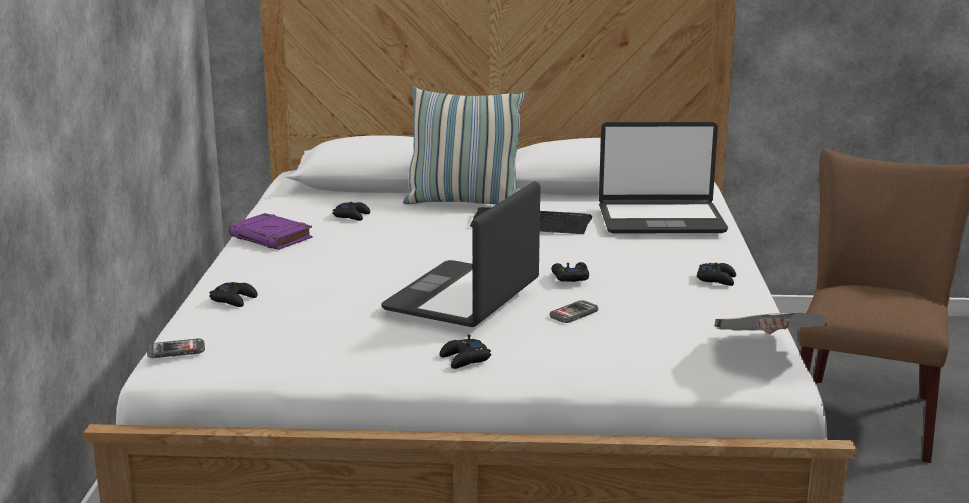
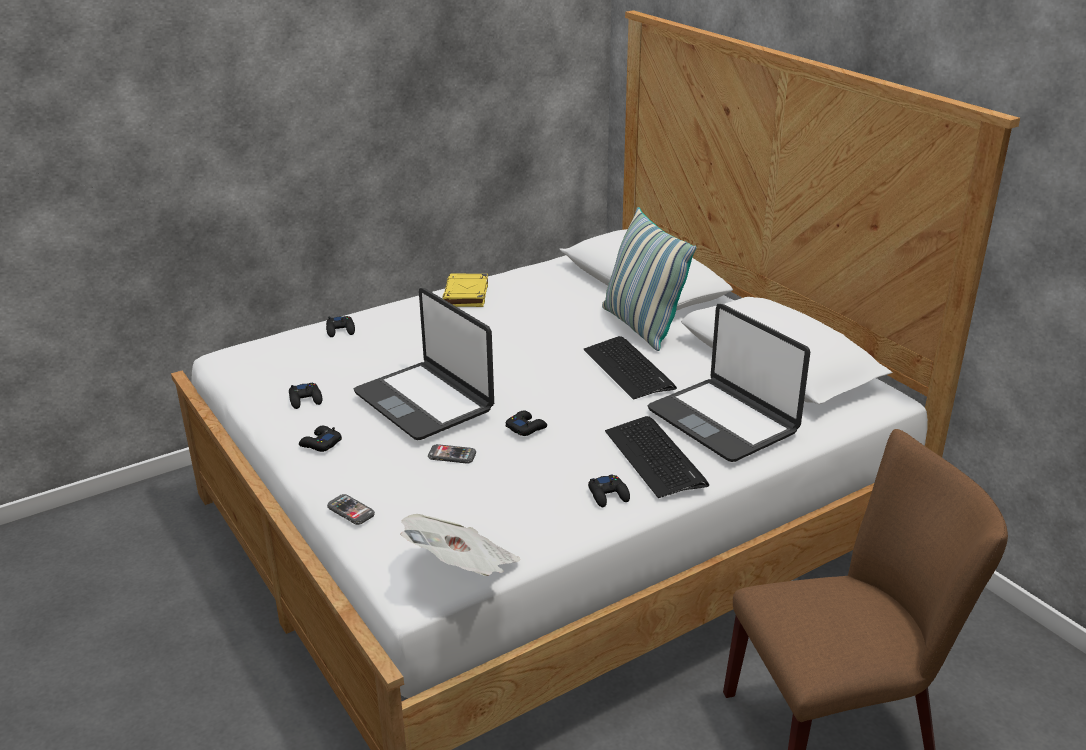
camera: 55 degrees right, 10 degrees up
phone [147,338,205,358] -> phone moved to [327,494,375,525]
purple book [229,213,313,250] -> yellow book [442,274,488,307]
black game controller [333,202,370,221] -> black game controller moved to [289,383,322,409]
laptop [381,181,540,327] -> laptop turned 120 degrees counterclockwise [354,288,494,440]
none -> keyboard [605,416,709,498]

